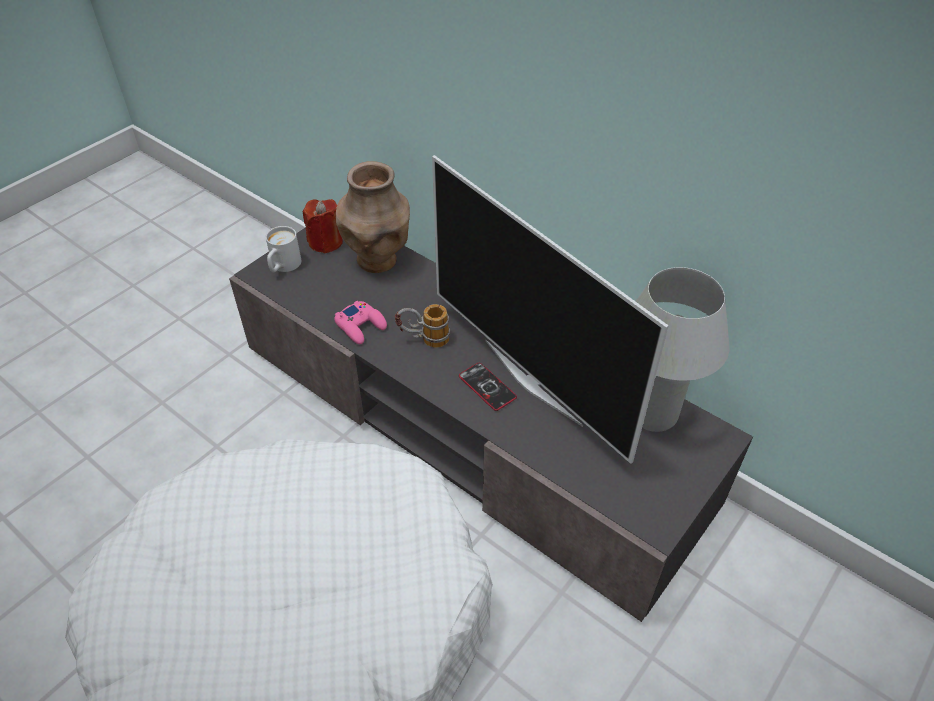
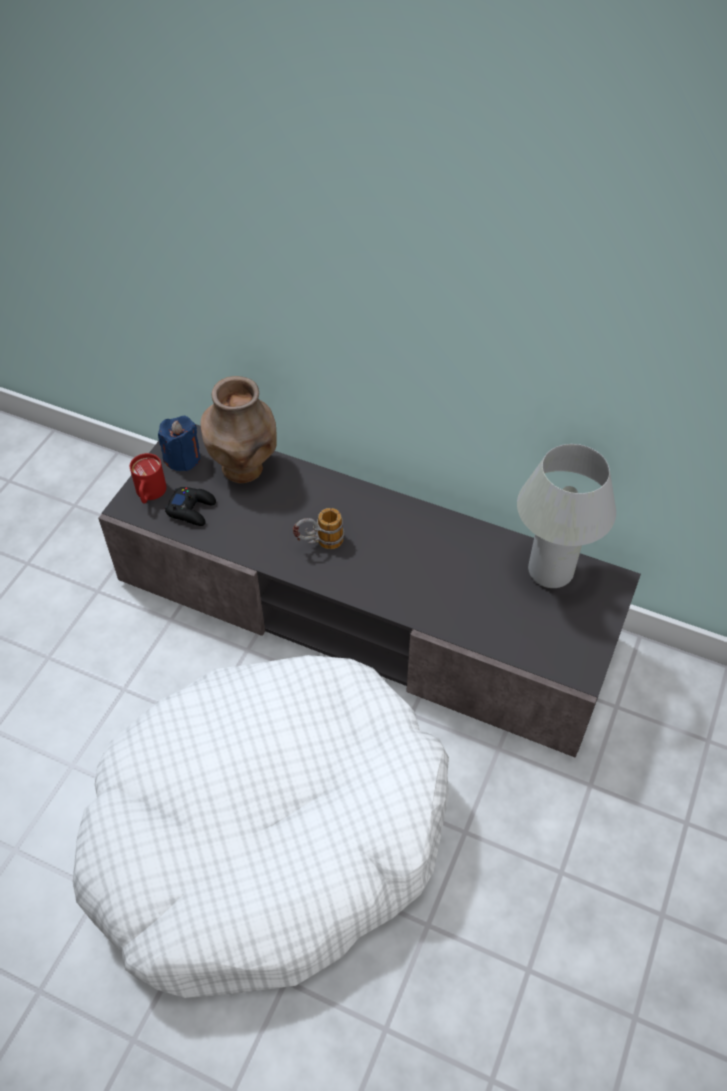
camera: 15 degrees left, 5 degrees up
white mug [266,226,301,272] -> red mug [130,453,167,504]
red candle [303,199,343,253] -> blue candle [158,415,200,471]
pink game controller [334,301,387,344] -> none
television [432,155,669,464] -> none
phone [459,363,517,411] -> none
none -> black game controller [165,487,216,526]

